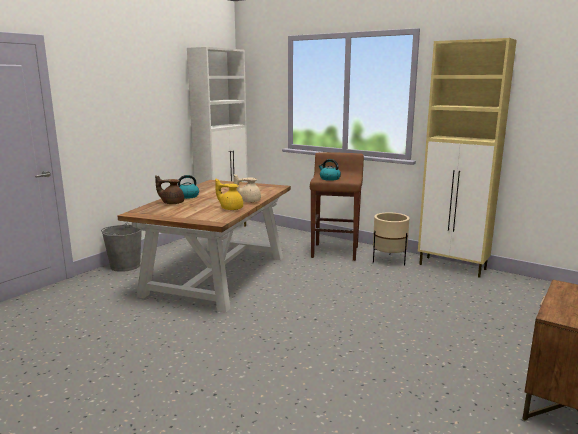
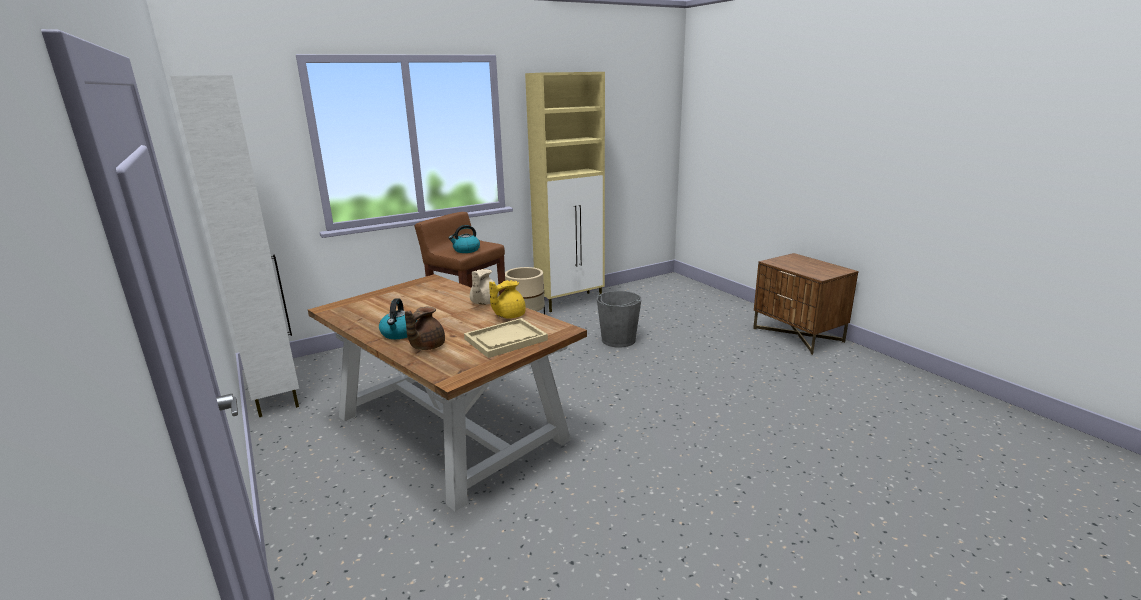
camera: 65 degrees left, 5 degrees up
grey bucket [101,223,142,272] -> grey bucket moved to [597,291,641,347]
none -> beige tray [464,318,548,358]

